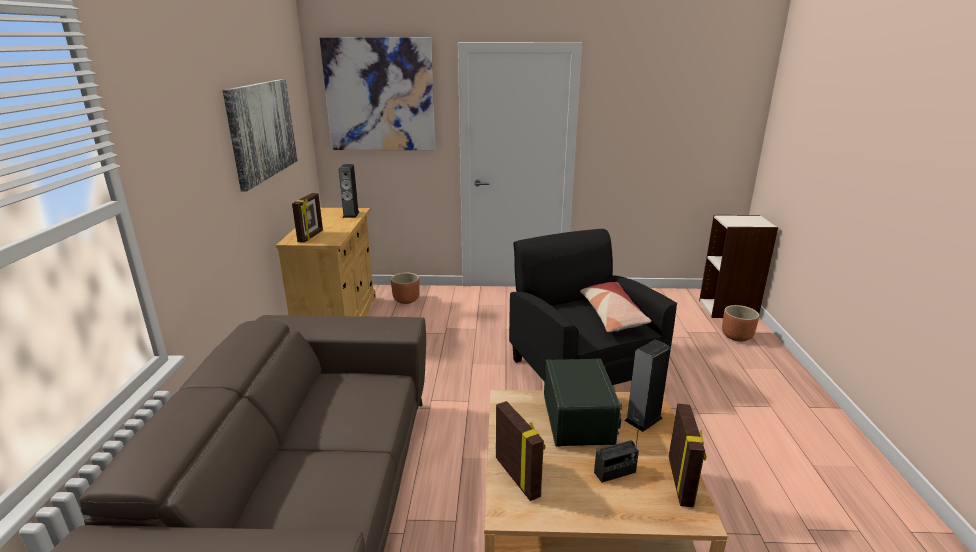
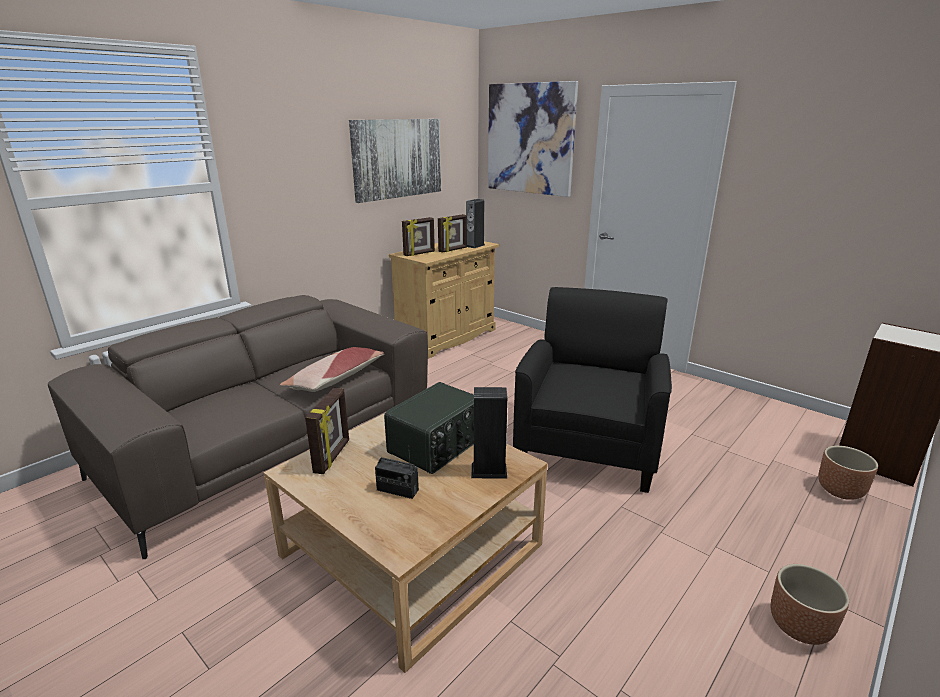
camera: 40 degrees right, 0 degrees up
brown planter [391,273,420,304] -> brown planter moved to [771,564,849,645]
pillow [580,282,651,332] -> pillow moved to [280,347,384,392]
picture frame [668,404,706,507] -> picture frame moved to [438,214,467,253]

